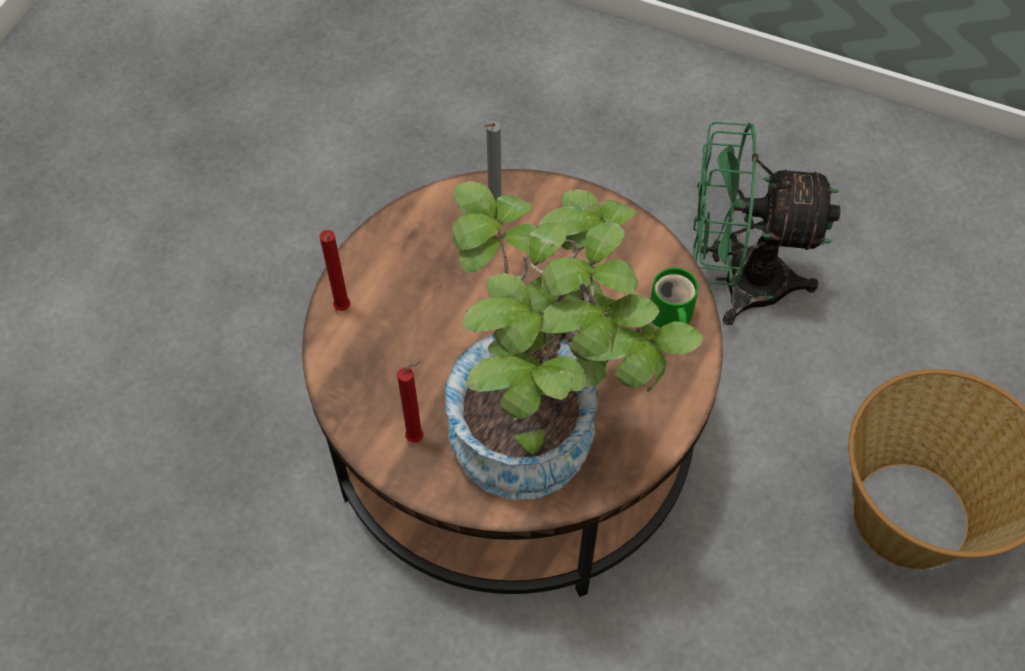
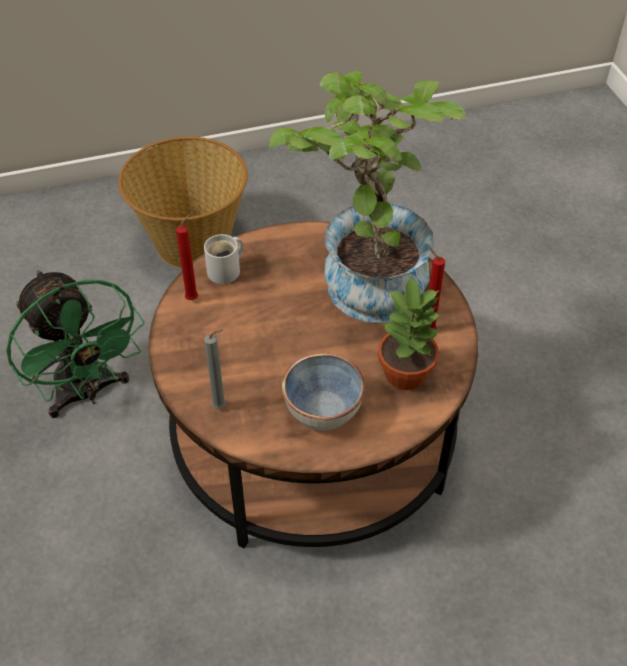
camera: 130 degrees left, 10 degrees down
red candle [319,230,351,311] -> red candle moved to [176,214,198,300]
green mug [650,267,698,327] -> white mug [204,234,243,284]
none -> bowl [282,353,365,431]
none -> potted plant [378,276,440,390]

